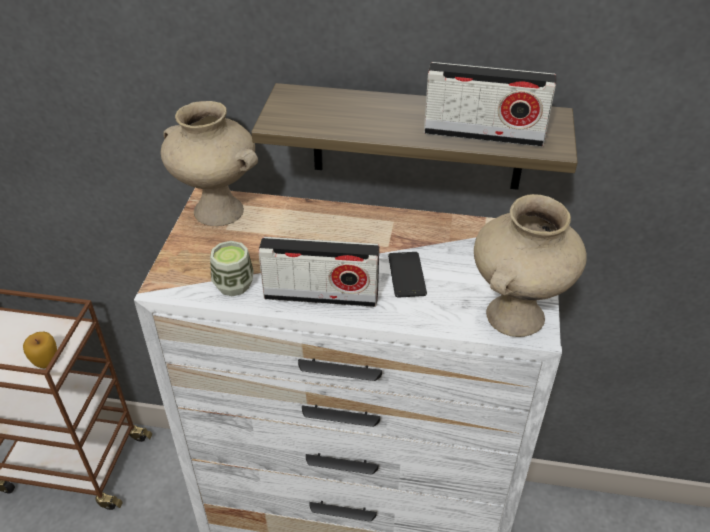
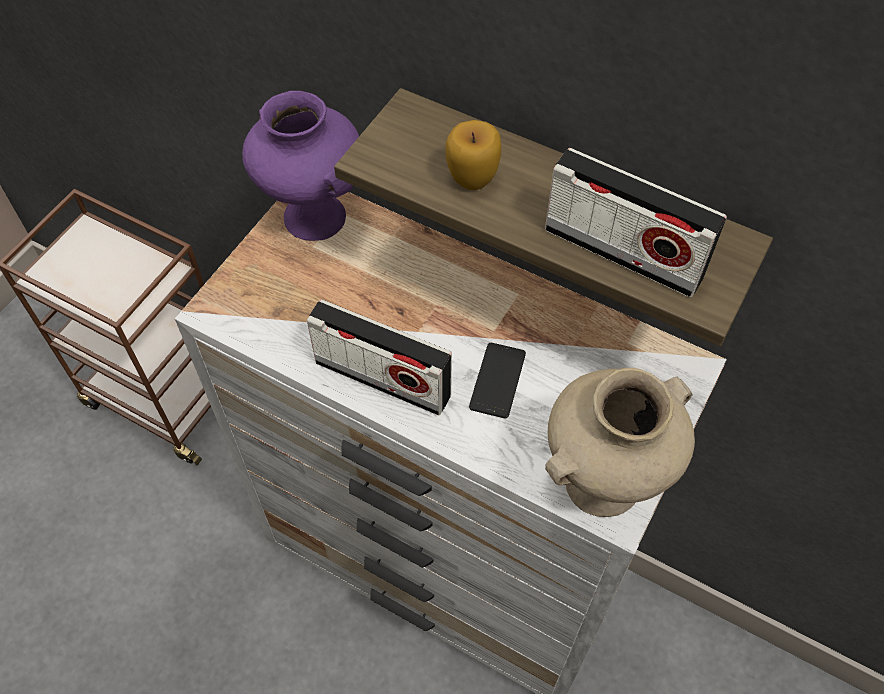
camera: 20 degrees right, 15 degrees up
apple [23,332,57,369] -> apple moved to [445,120,501,190]
beige vase [161,101,258,226] -> purple vase [242,91,359,241]
cup [210,241,254,296] -> none

